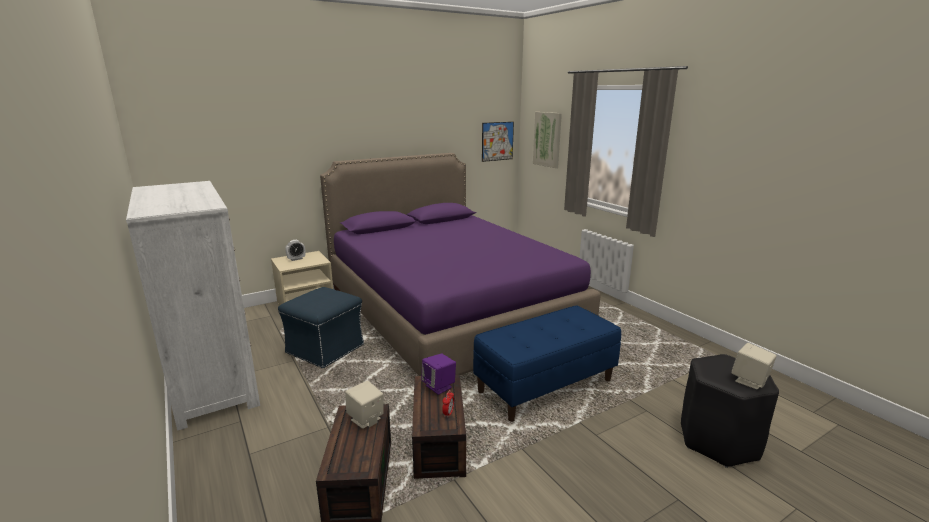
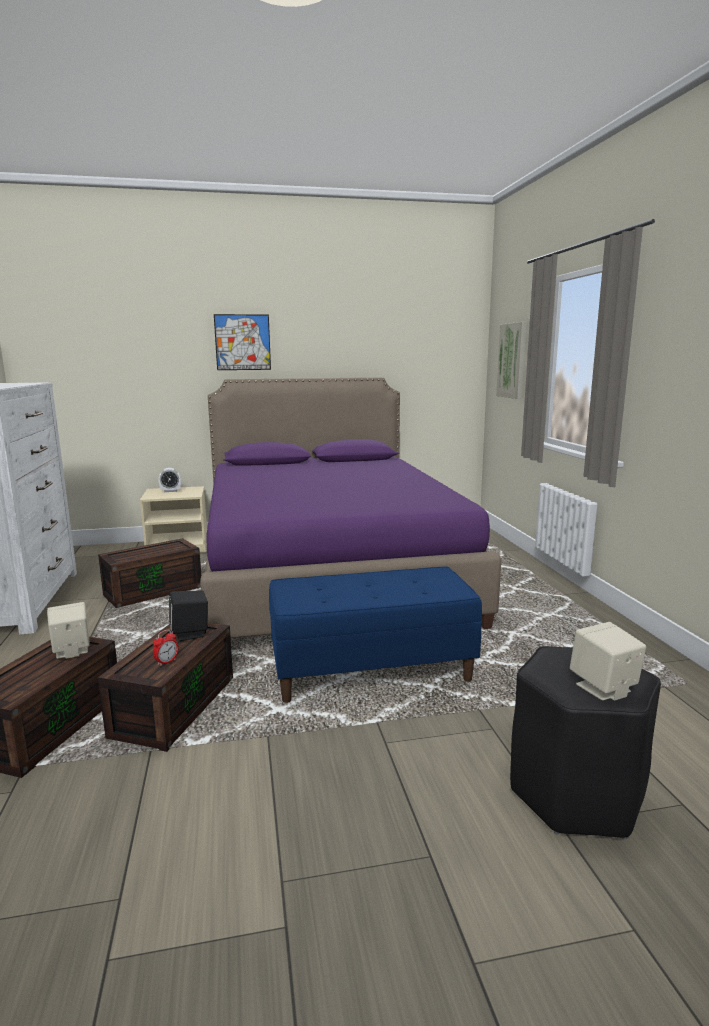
camera: 20 degrees right, 5 degrees down
blue ottoman [278,287,364,368] -> brown storage box [98,538,201,608]
purple speaker [421,353,456,395] -> black speaker [169,591,208,641]
picture [482,122,514,162] -> picture moved to [214,314,271,370]

